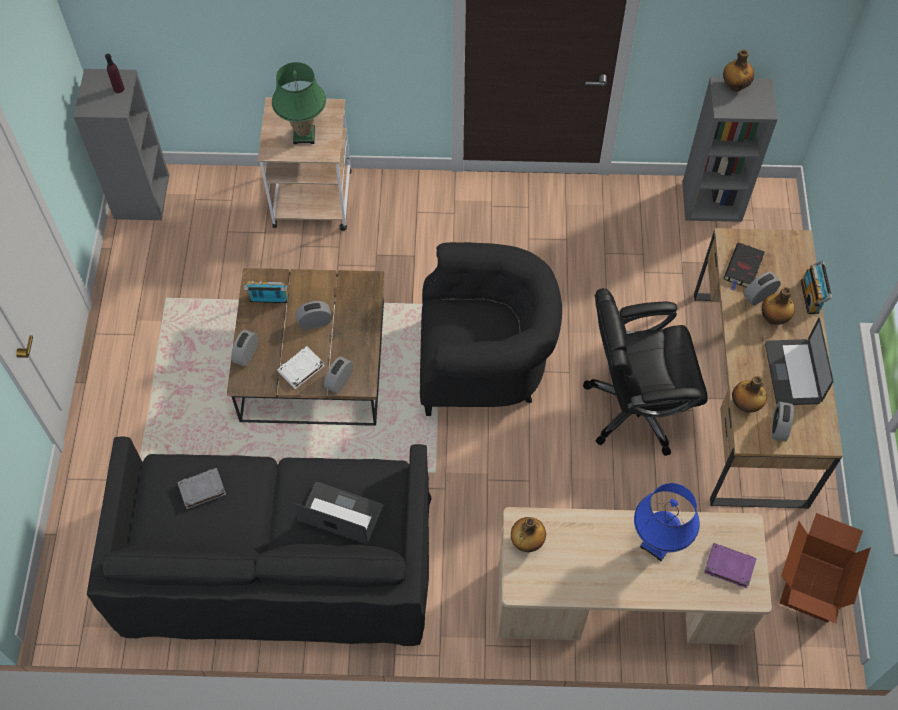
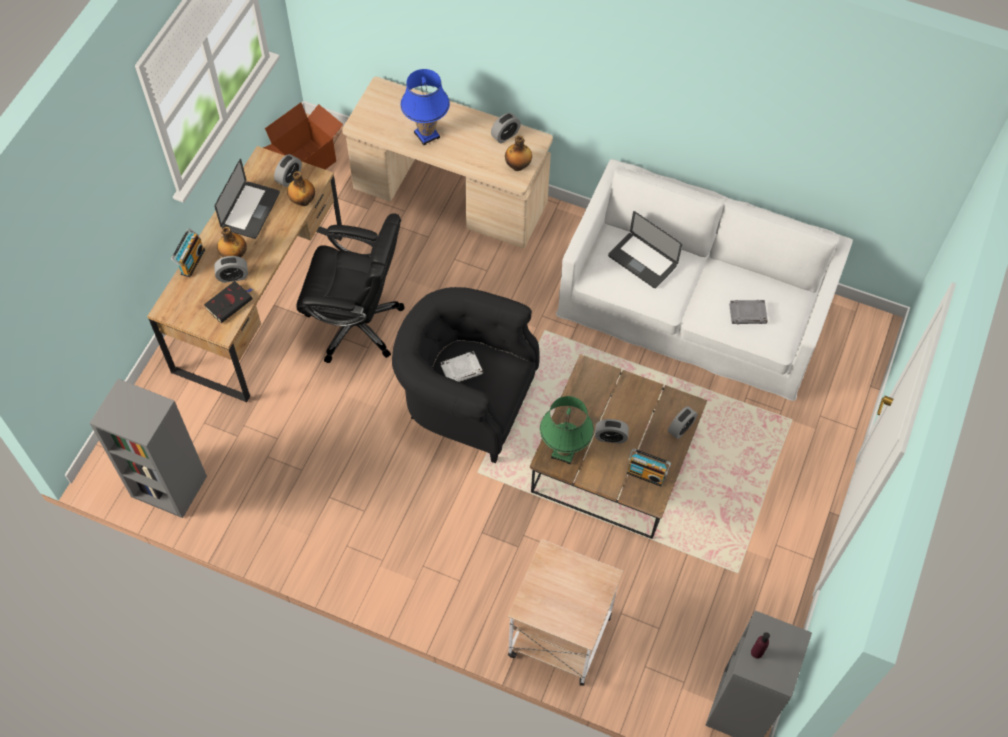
camera: 160 degrees left, 0 degrees up
black sofa [87,437,431,646] -> white sofa [556,159,853,401]
green table lamp [272,62,326,144] -> green table lamp moved to [540,396,594,465]
white book [277,346,325,389] -> white book moved to [441,351,483,382]
alarm clock [324,356,353,394] -> alarm clock moved to [491,113,521,143]
purple book [704,543,757,588] -> none
bottle [723,50,754,92] -> none

